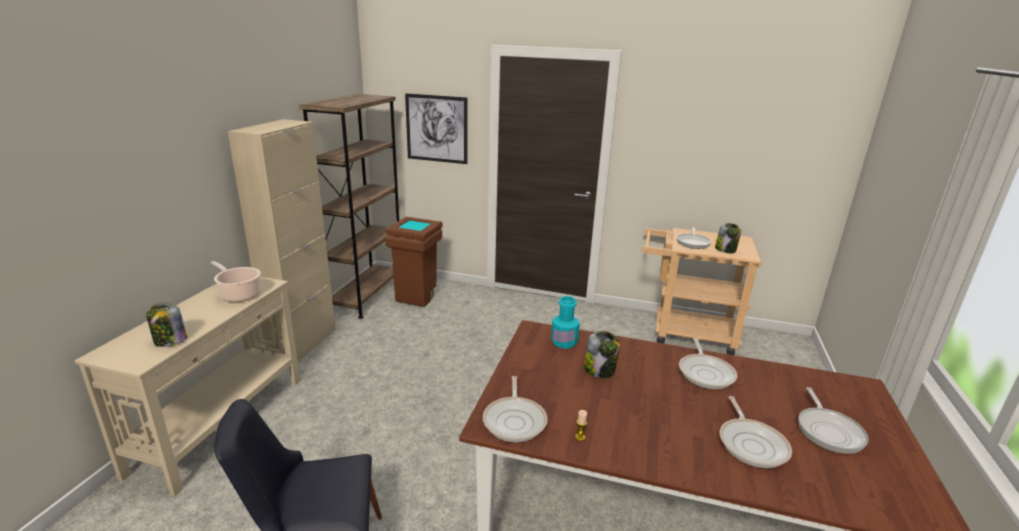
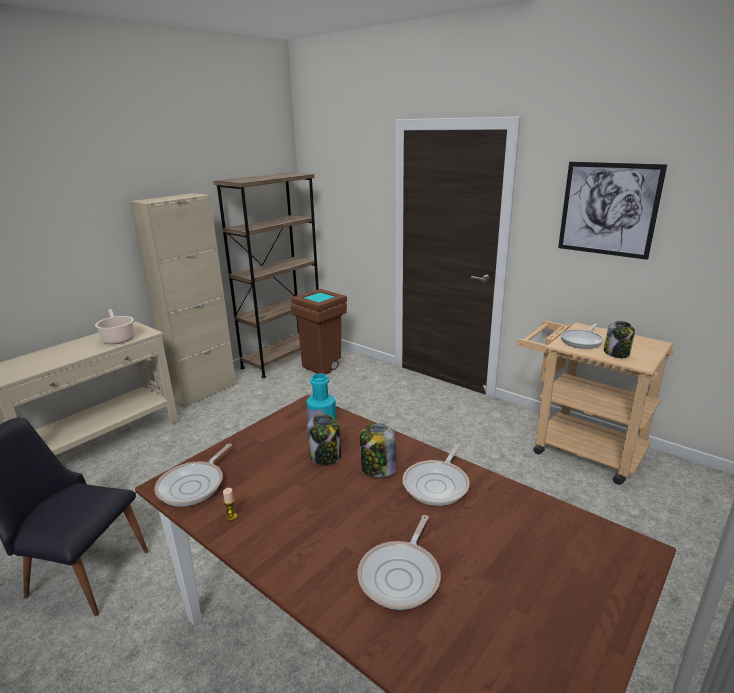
camera: 25 degrees right, 0 degrees up
jar [146,303,187,347] -> jar moved to [360,423,397,478]
picture [405,93,468,164] -> picture moved to [558,162,667,260]
frying pan [798,387,869,454] -> none

